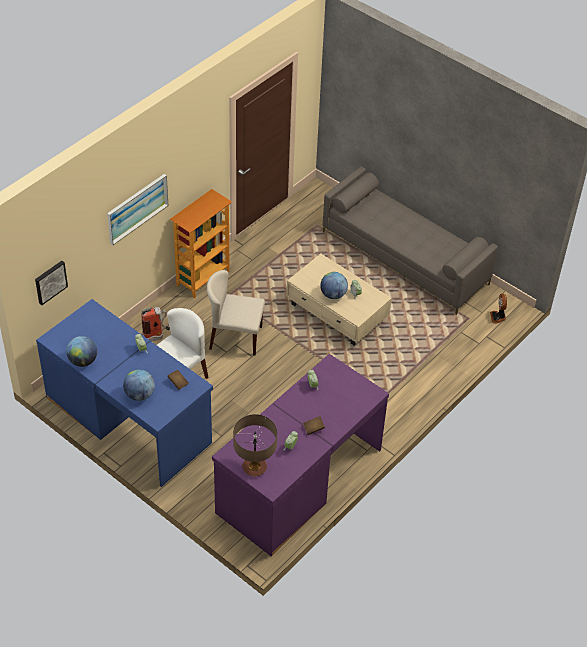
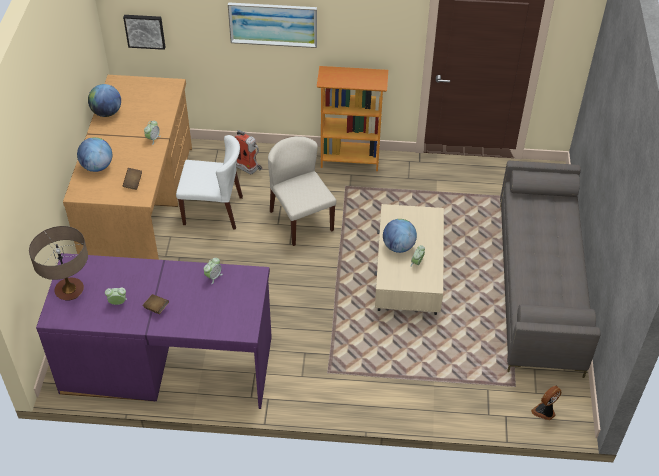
camera: 55 degrees right, 0 degrees up
blue desk [36,299,213,487] -> brown desk [63,75,192,260]

